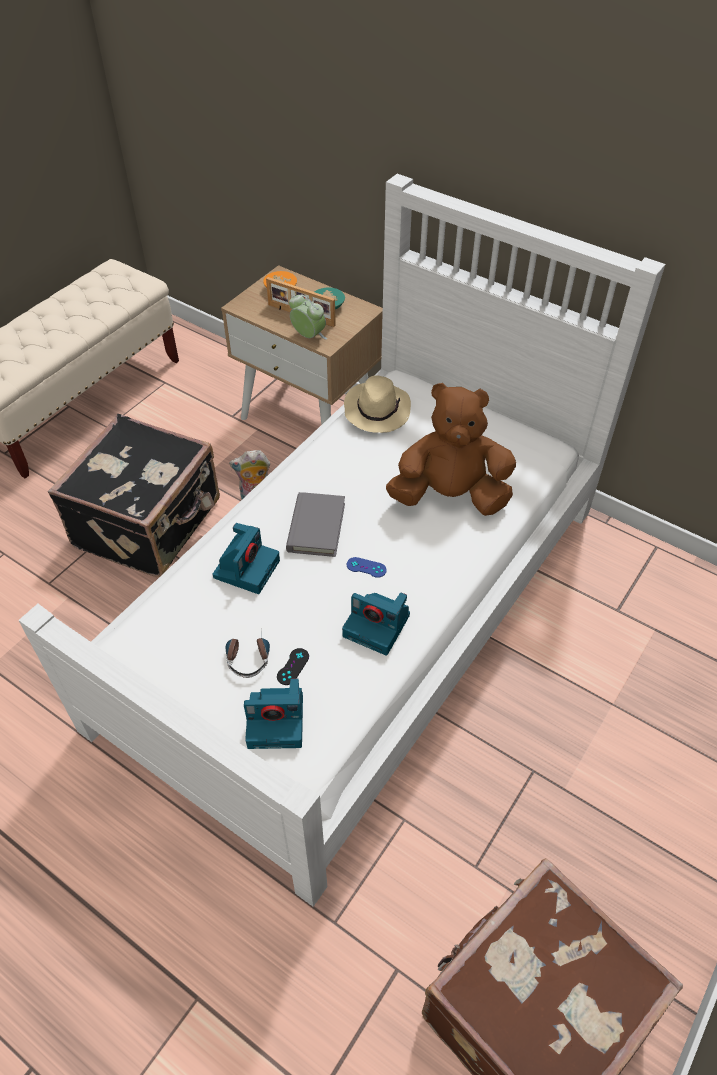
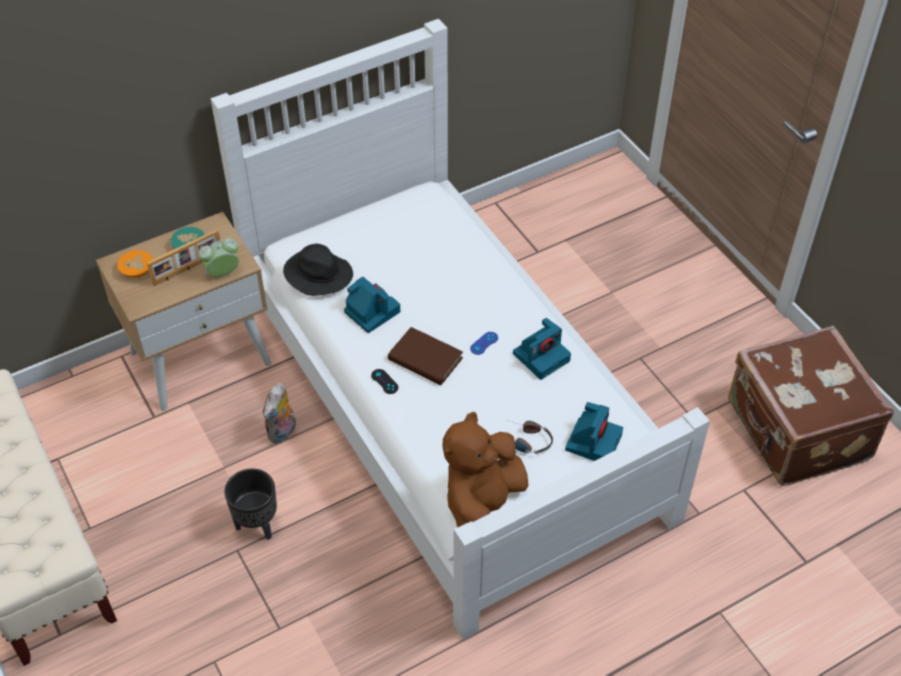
camera: 65 degrees left, 0 degrees up
black suitcase [48,414,220,577] -> black planter [224,469,277,540]
camera [212,523,280,594] -> camera moved to [344,277,400,333]
black game controller [277,648,309,685] -> black game controller moved to [371,369,398,394]
grey book [286,492,345,557] -> brown book [388,327,463,385]
beige hat [344,375,411,433] -> black hat [283,244,353,296]
brown plush toy [386,383,516,516] -> brown plush toy moved to [442,412,528,528]

